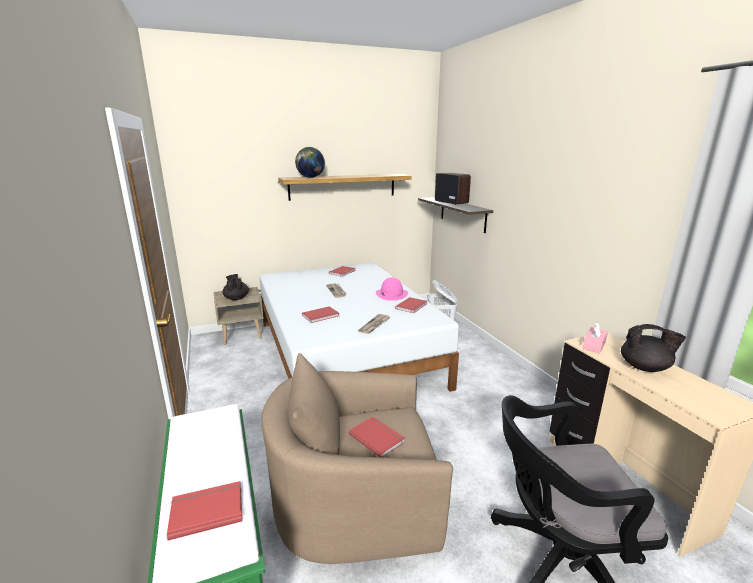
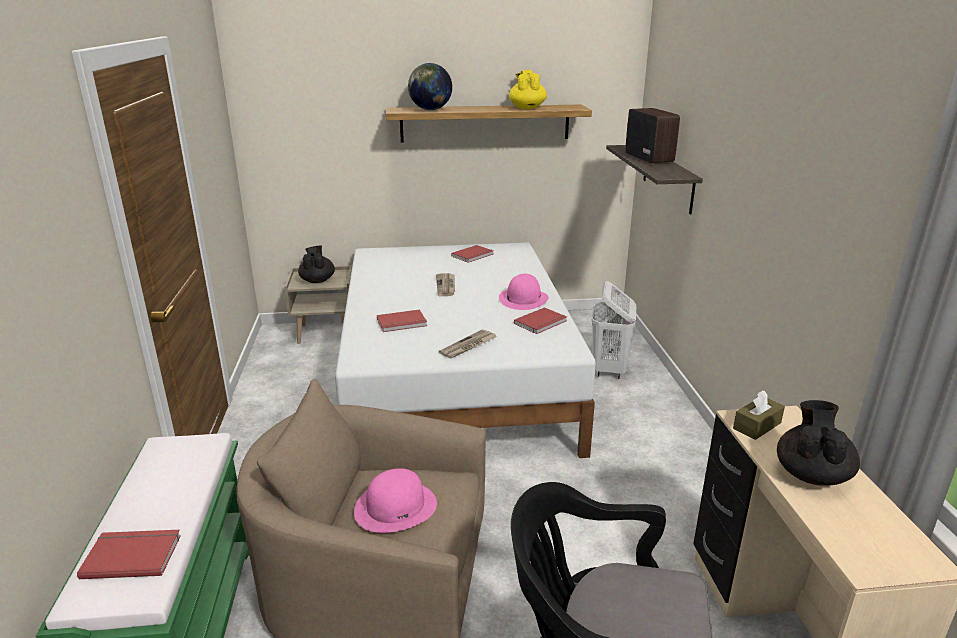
camera: 15 degrees right, 5 degrees up
red book [349,416,405,457] -> pink hat [354,468,437,533]
pink tissue box [583,322,608,353] -> brown tissue box [733,390,785,440]
black teapot [621,324,686,372] -> black teapot turned 105 degrees counterclockwise [777,400,860,486]
none -> yellow teapot [509,70,547,109]

